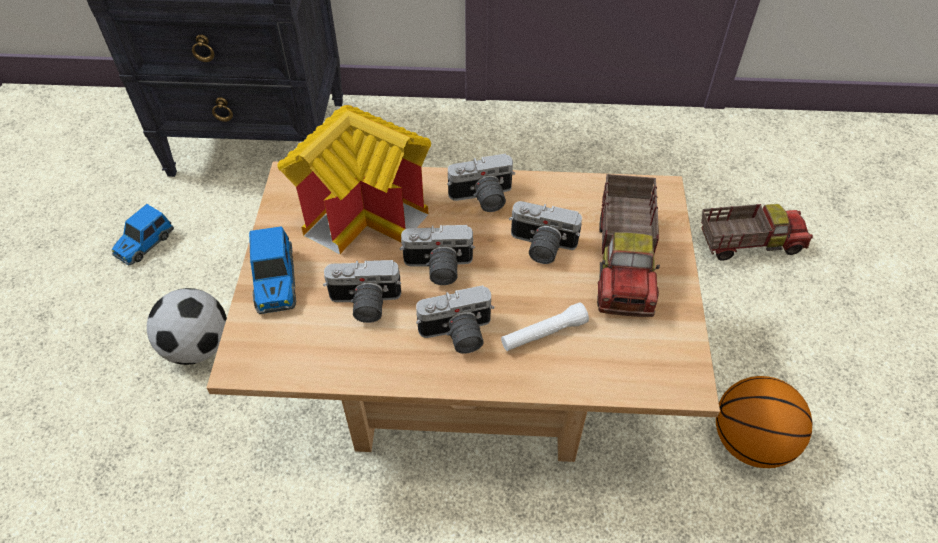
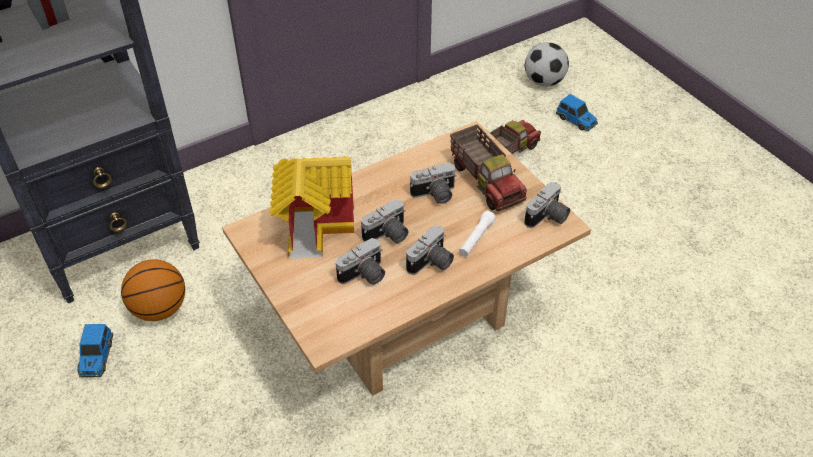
camera: 35 degrees left, 5 degrees down
football [147,288,227,365] -> football moved to [525,42,569,87]
toy car [249,226,296,314] -> toy car moved to [556,94,598,131]
camera [447,153,515,212] -> camera moved to [524,182,570,228]
basketball [716,376,813,468] -> basketball moved to [121,259,185,321]

